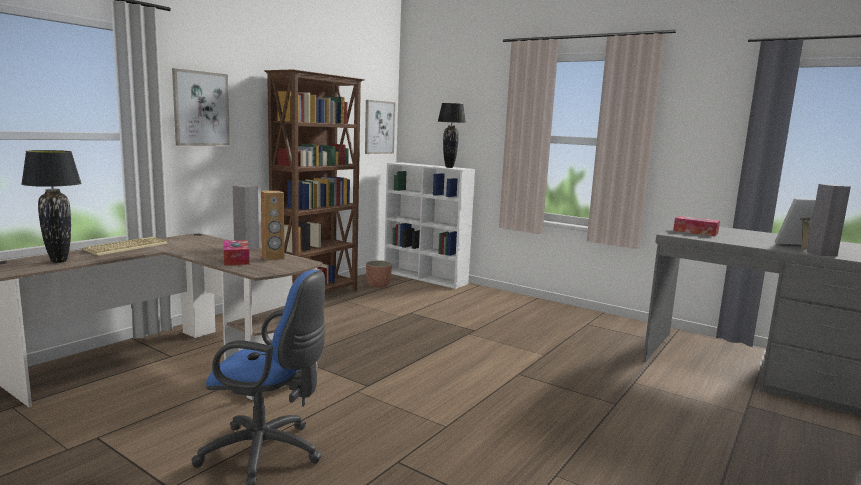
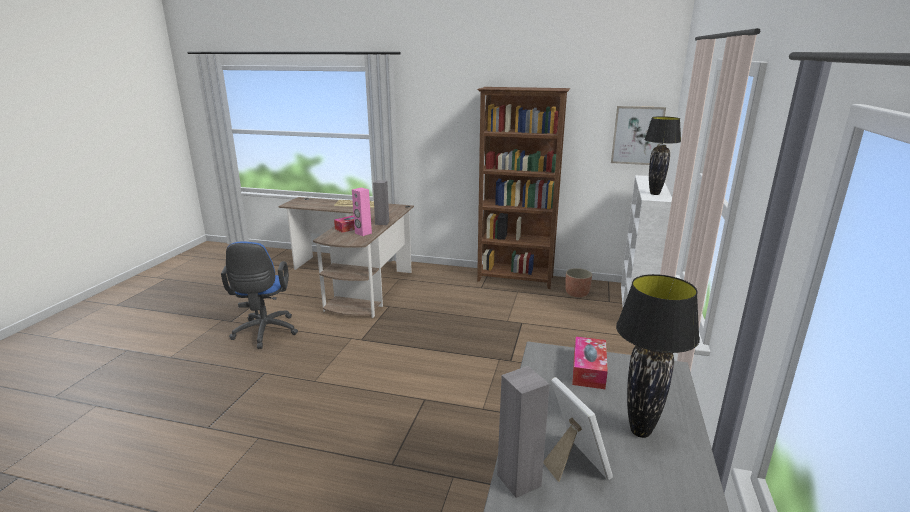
camera: 70 degrees right, 10 degrees up
black table lamp [21,150,82,263] -> black table lamp moved to [616,274,700,438]
picture [172,68,230,146] -> none
brown speaker [261,191,284,261] -> pink speaker [352,188,372,236]

